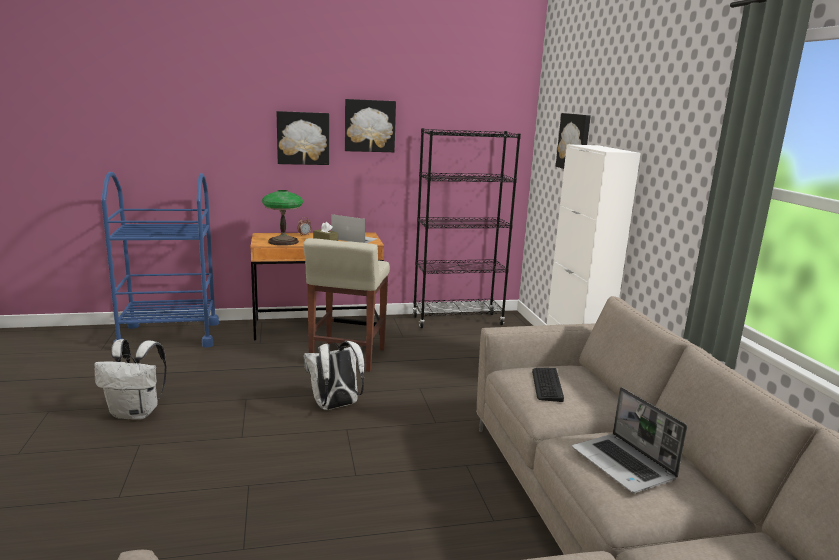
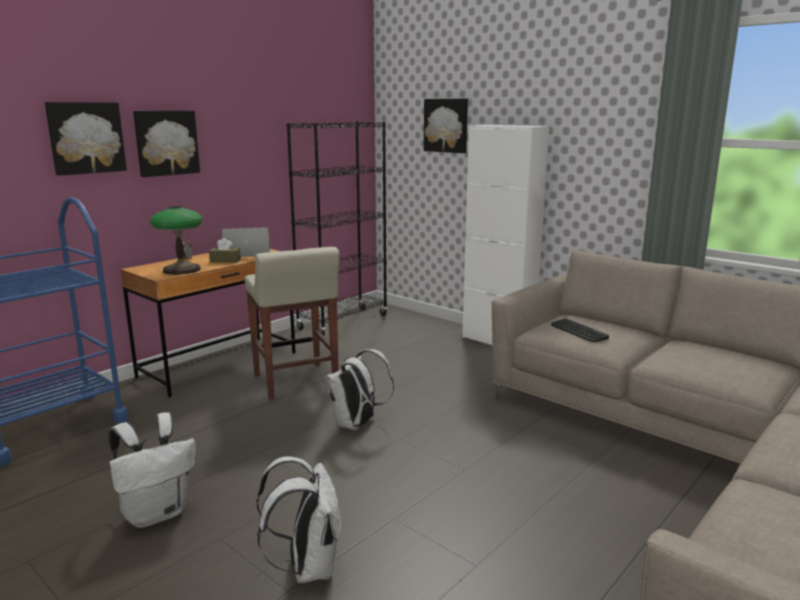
camera: 35 degrees left, 0 degrees up
picture [345,99,396,152] -> picture moved to [45,102,127,176]
laptop [572,387,687,493] -> none
none -> white backpack [256,456,341,583]

